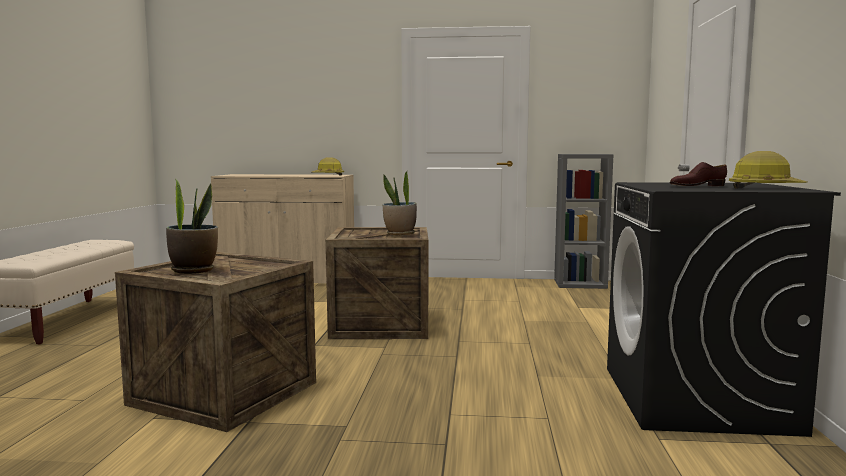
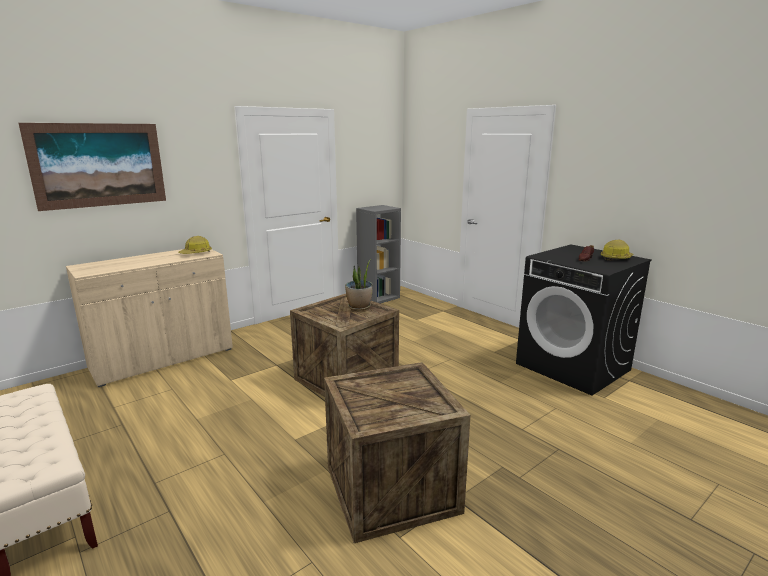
camera: 45 degrees left, 10 degrees up
potted plant [166,178,218,274] -> none
none -> picture [19,123,166,211]

